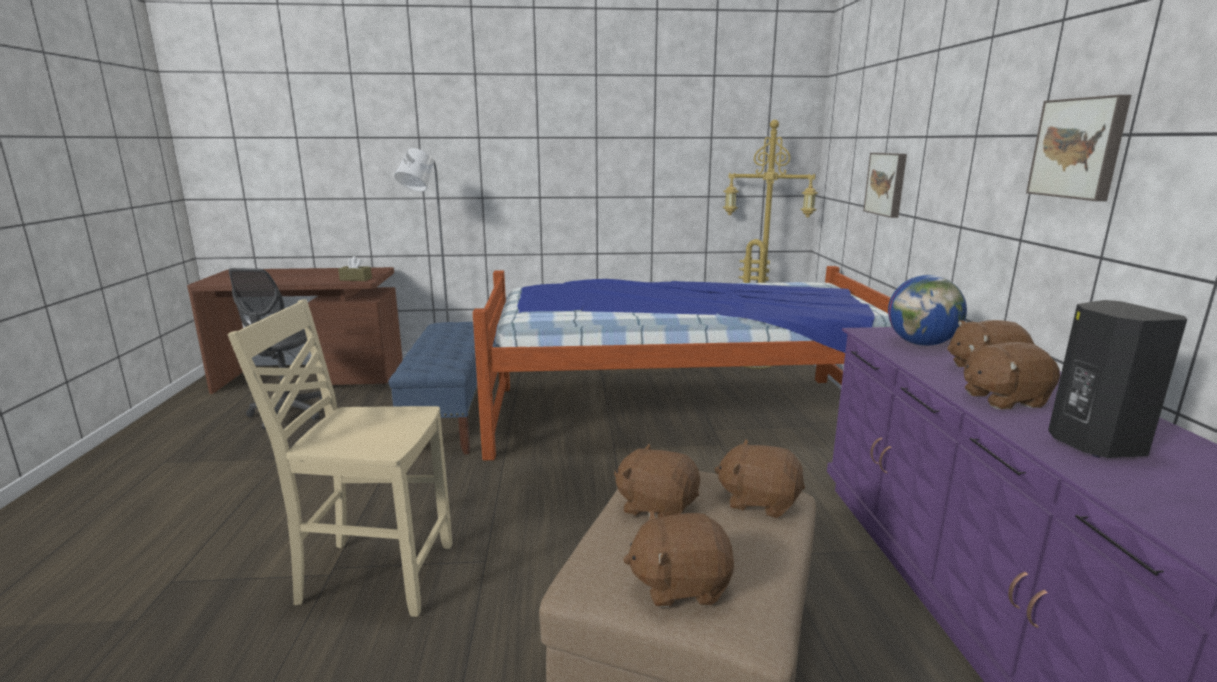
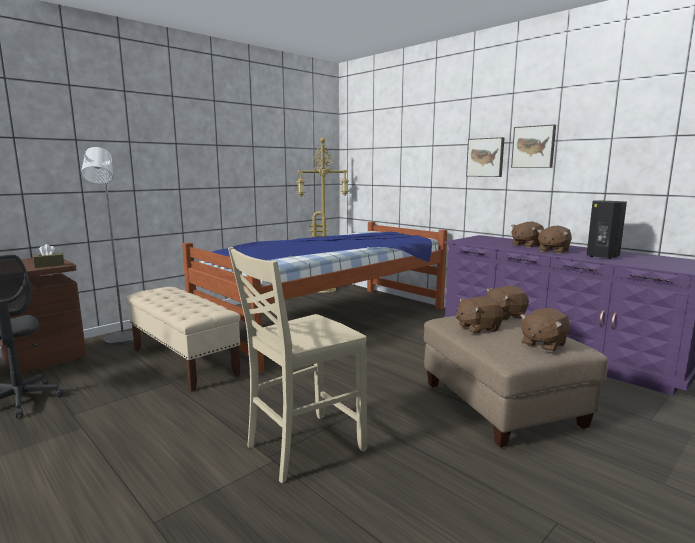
camera: 40 degrees left, 5 degrees down
blue bench [388,322,478,454] -> beige bench [126,287,241,392]
picture [863,153,907,218] -> picture moved to [466,137,504,177]
globe [888,275,967,346] -> none

